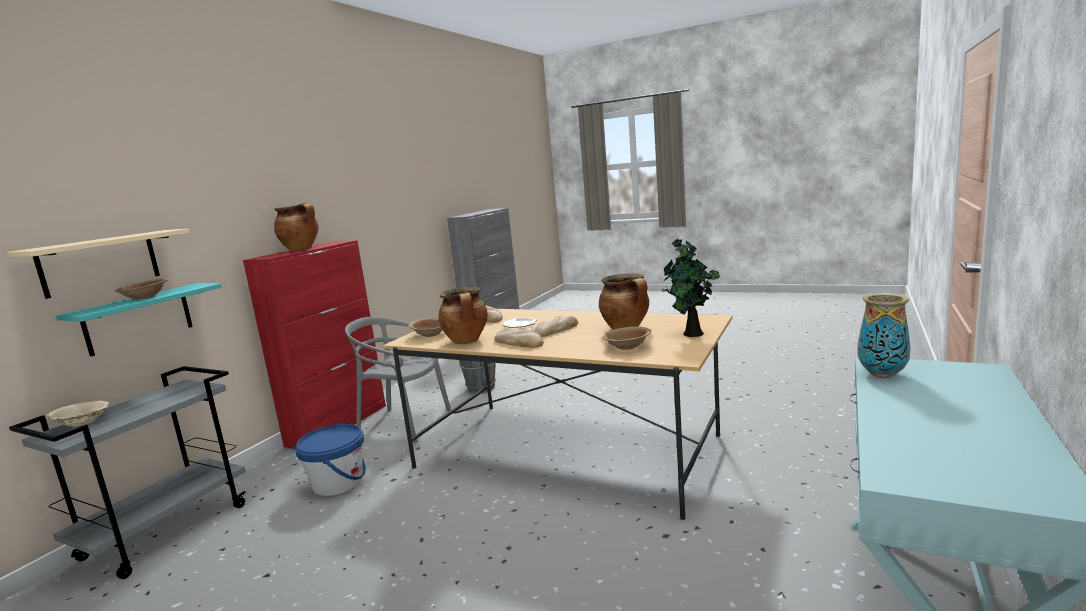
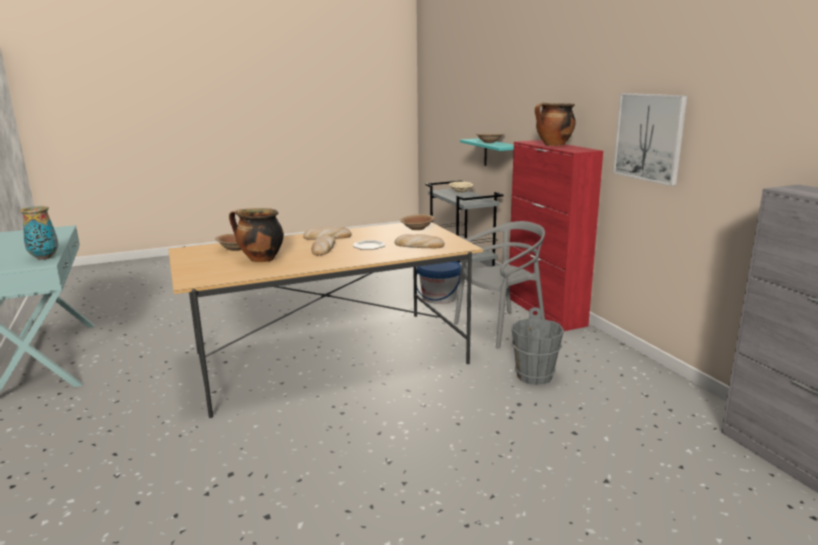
camera: 130 degrees right, 5 degrees up
beige shelf [7,229,190,299] -> none
cooking pot [438,287,488,344] -> none
potted plant [661,238,720,337] -> none
none -> picture [613,93,687,186]

